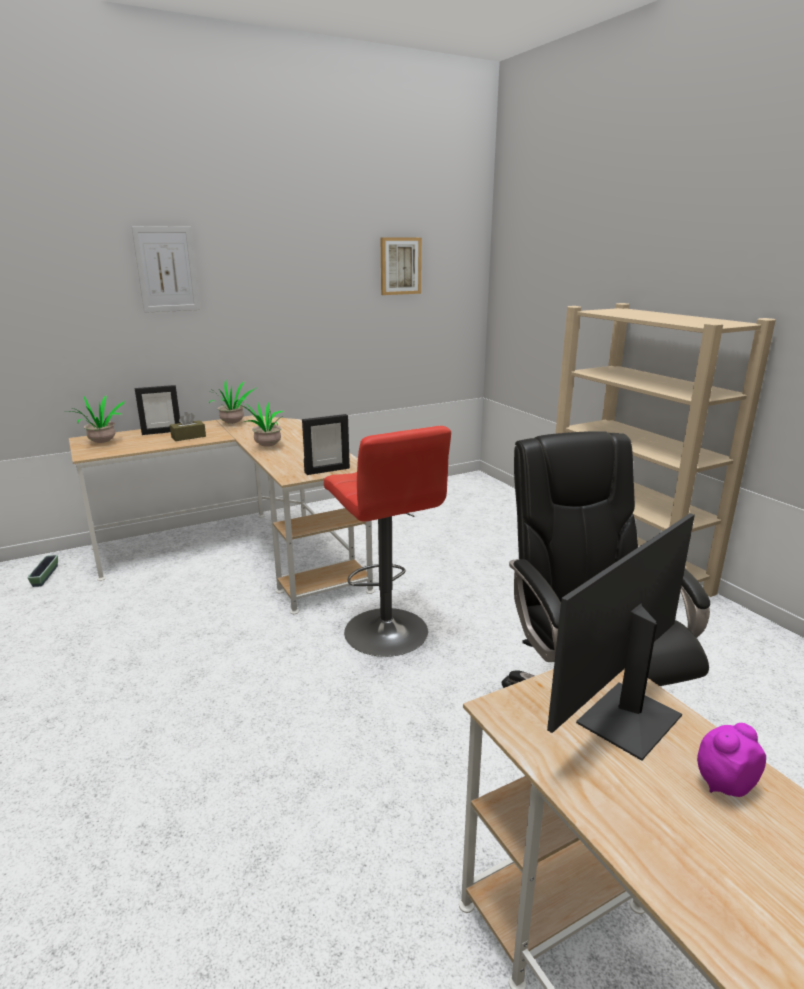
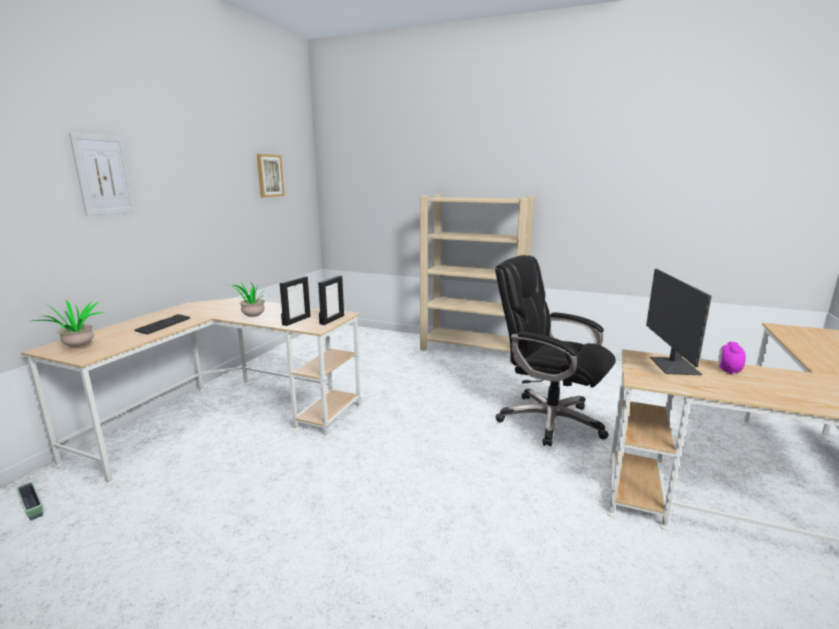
camera: 40 degrees left, 5 degrees down
picture frame [135,385,180,435] -> picture frame moved to [280,276,311,326]
brown tissue box [170,412,206,441] -> keyboard [134,314,191,335]
potted plant [209,380,256,424] -> none
red stool [324,426,451,657] -> none

